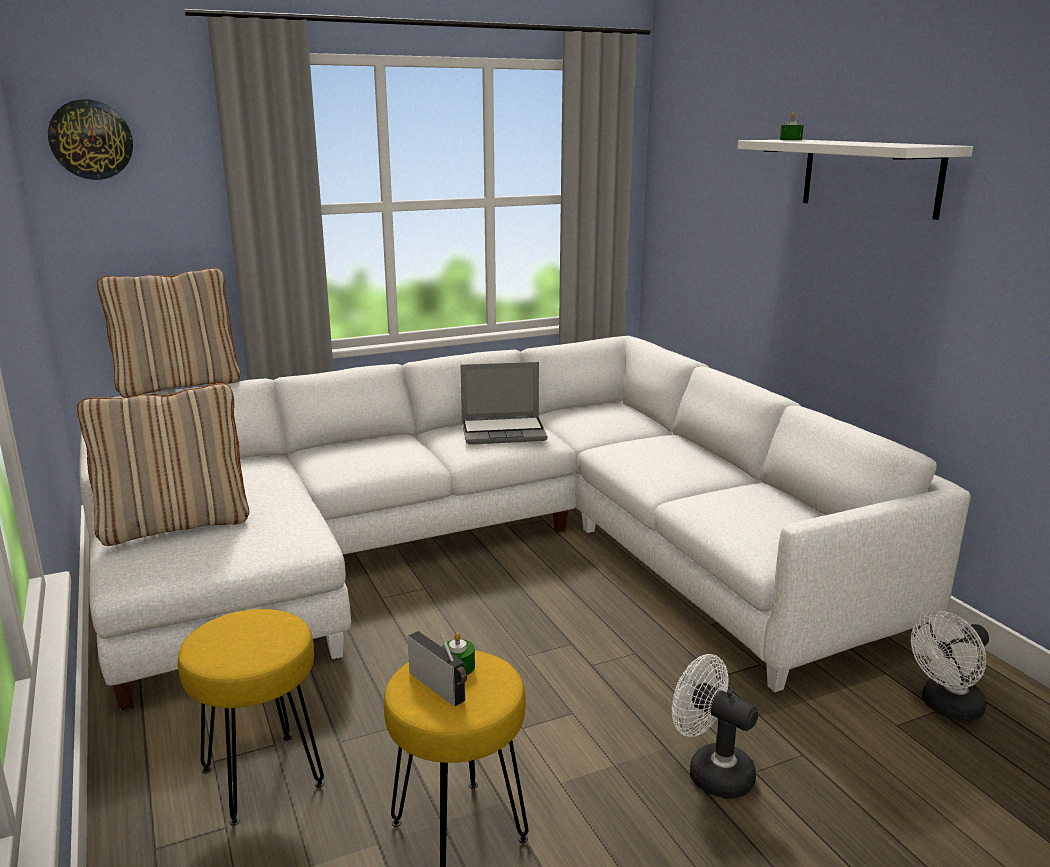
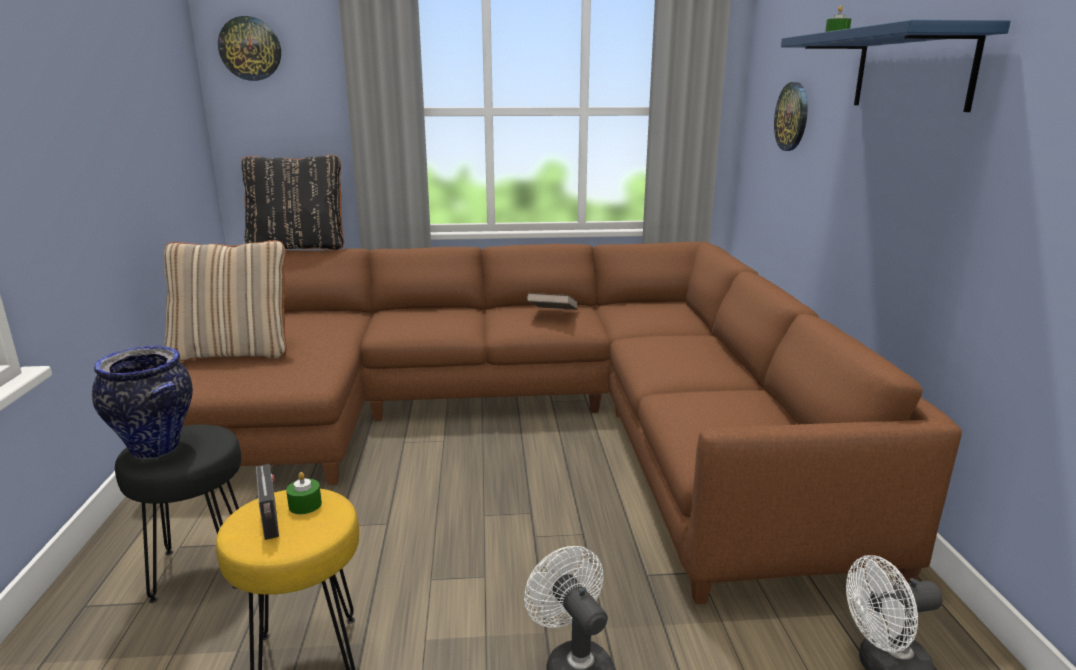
camera: 20 degrees right, 0 degrees up
white sofa [79,336,971,711] -> brown sofa [180,242,962,604]
beige pillow [97,268,241,398] -> black pillow [241,155,344,250]
yellow stool [178,609,324,826] -> black stool [115,425,241,603]
laptop [460,362,547,445] -> brown book [527,293,578,310]
white shelf [738,140,973,220] -> blue shelf [781,20,1011,112]
none -> vase [92,346,193,459]
none -> wall clock [774,82,808,151]

